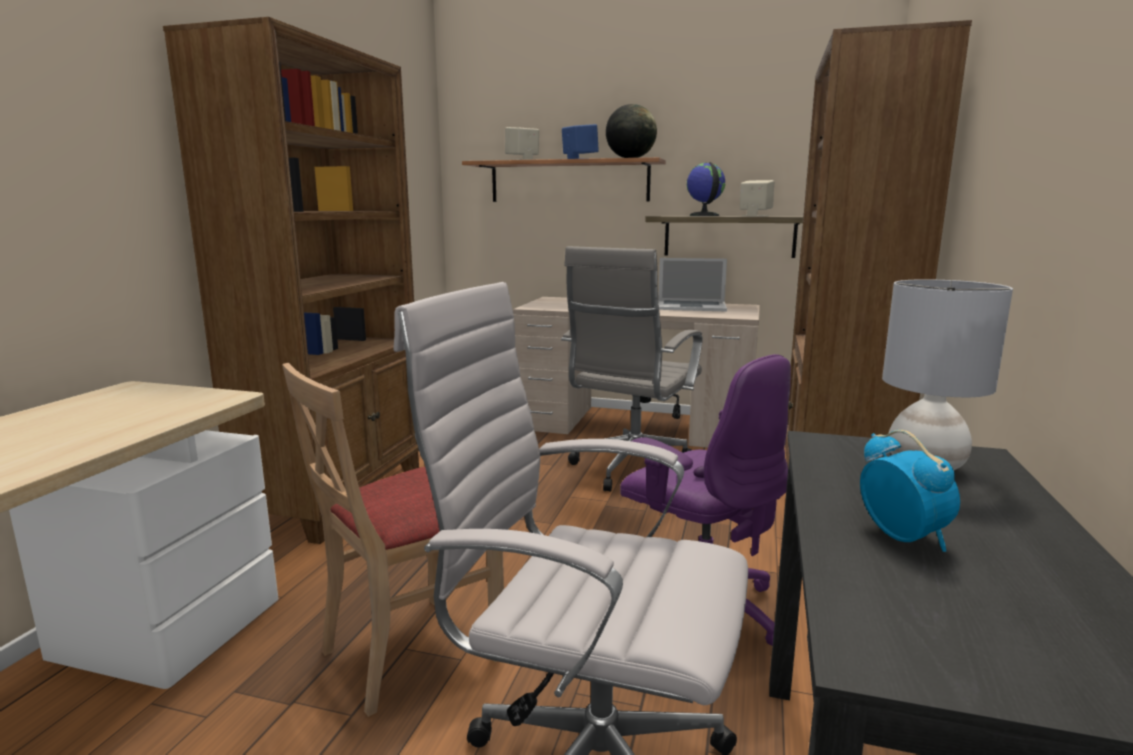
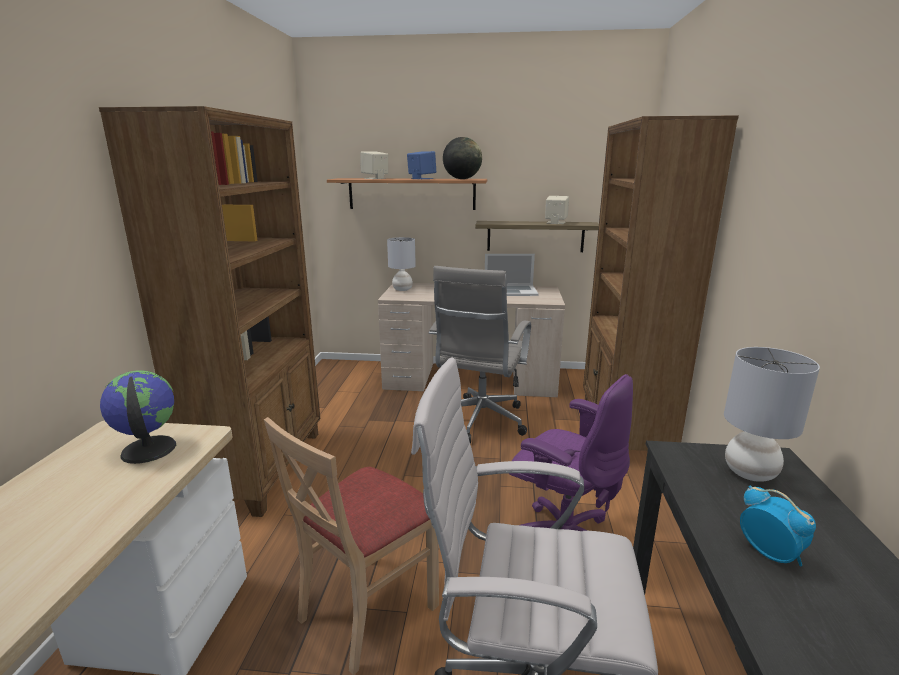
camera: 10 degrees left, 5 degrees up
globe [686,162,725,216] -> globe moved to [100,370,176,464]
none -> grey table lamp [387,237,416,291]

